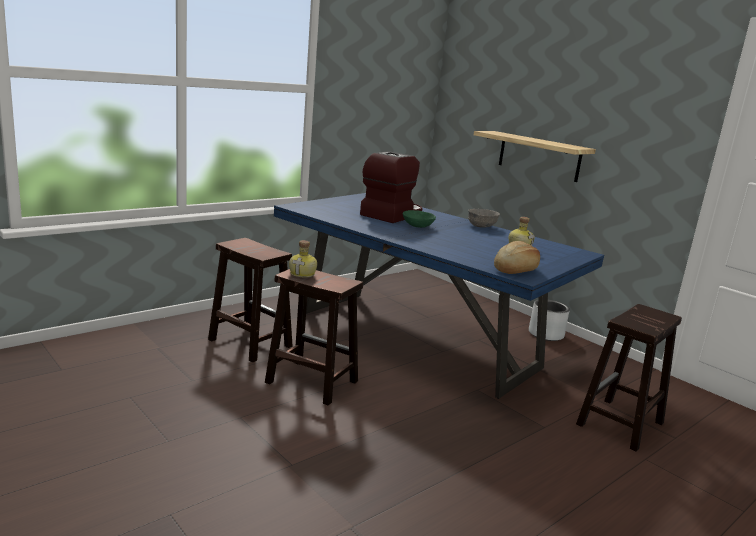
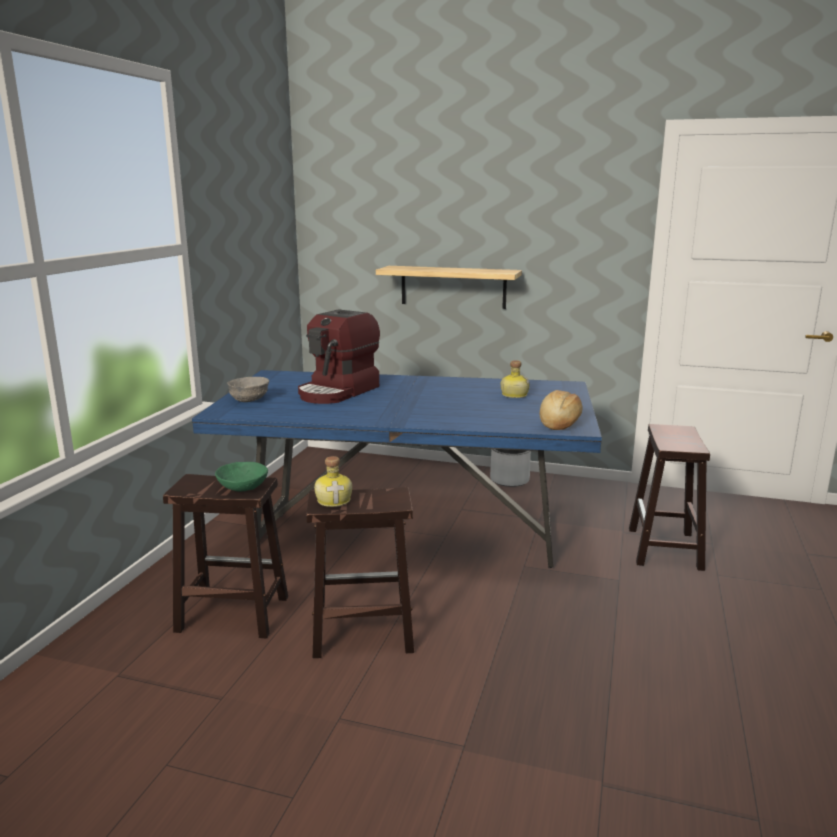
camera: 30 degrees left, 0 degrees up
coffee machine [360,151,422,223] -> coffee machine turned 150 degrees counterclockwise [298,309,380,404]
green bowl [403,210,436,228] -> green bowl moved to [215,462,268,492]
grey bowl [468,209,500,227] -> grey bowl moved to [227,377,269,402]

